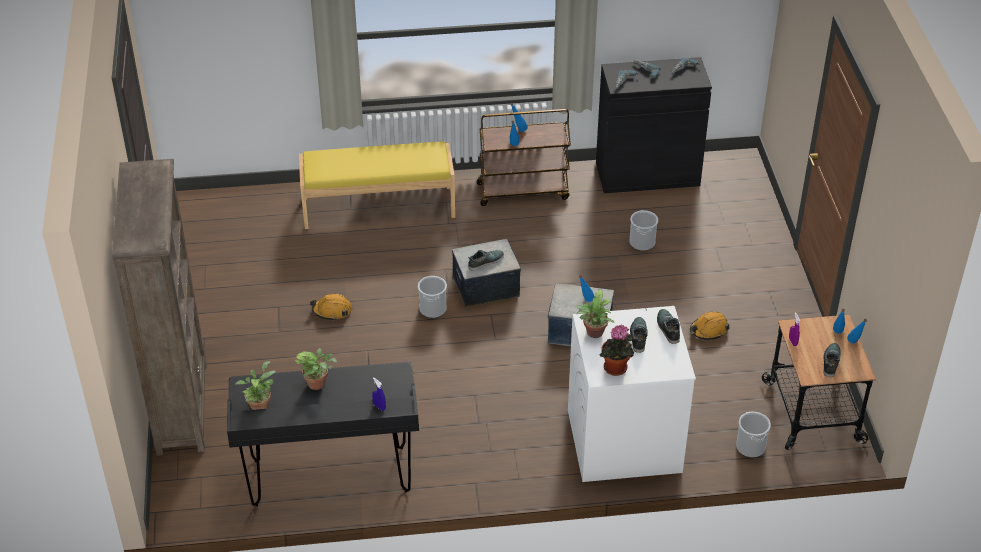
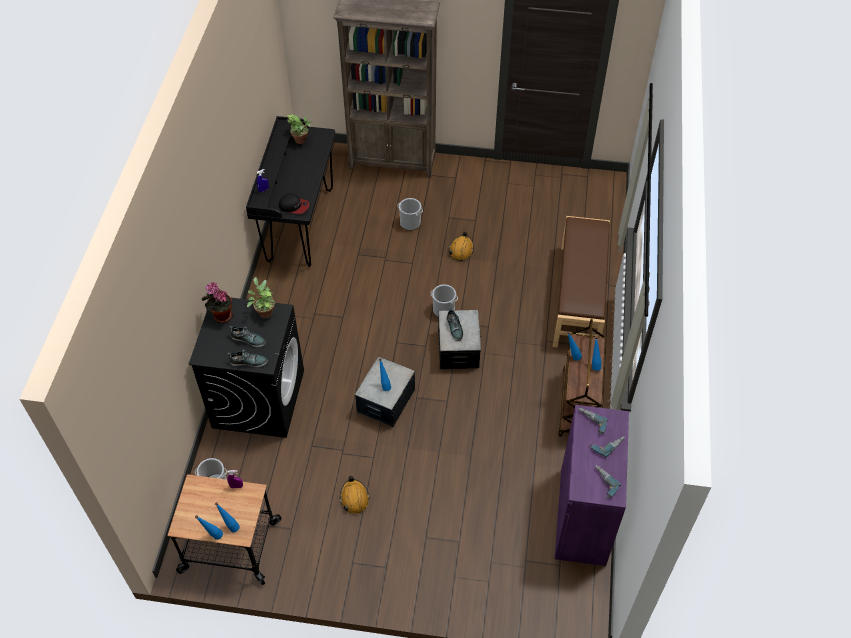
camera: 105 degrees right, 10 degrees up
potted plant [295,348,337,390] -> none
yellow bench [299,141,455,229] -> brown bench [553,216,610,347]
white washing machine [568,306,696,482] -> black washing machine [189,298,304,438]
black cabinet [596,57,712,193] -> purple cabinet [555,405,629,566]
bucket [630,210,658,251] -> bucket moved to [397,198,423,230]
shoe [824,343,841,377] -> none
none -> cap [279,193,310,214]

